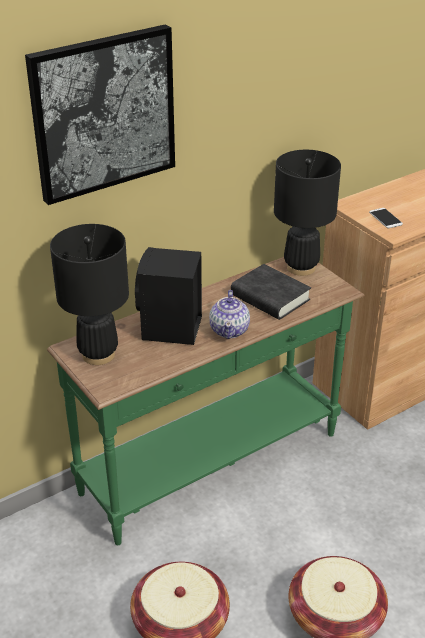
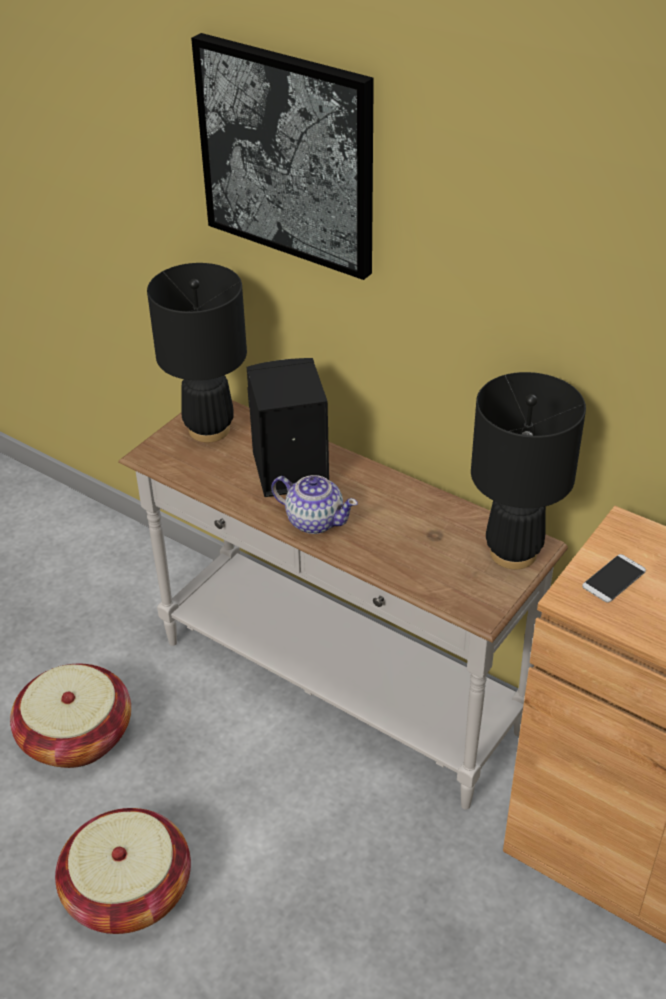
camera: 70 degrees right, 5 degrees up
green console table [47,257,365,545] -> white console table [118,400,568,810]
teapot [209,290,250,339] -> teapot turned 135 degrees counterclockwise [271,475,358,534]
black book [231,264,311,320] -> none

